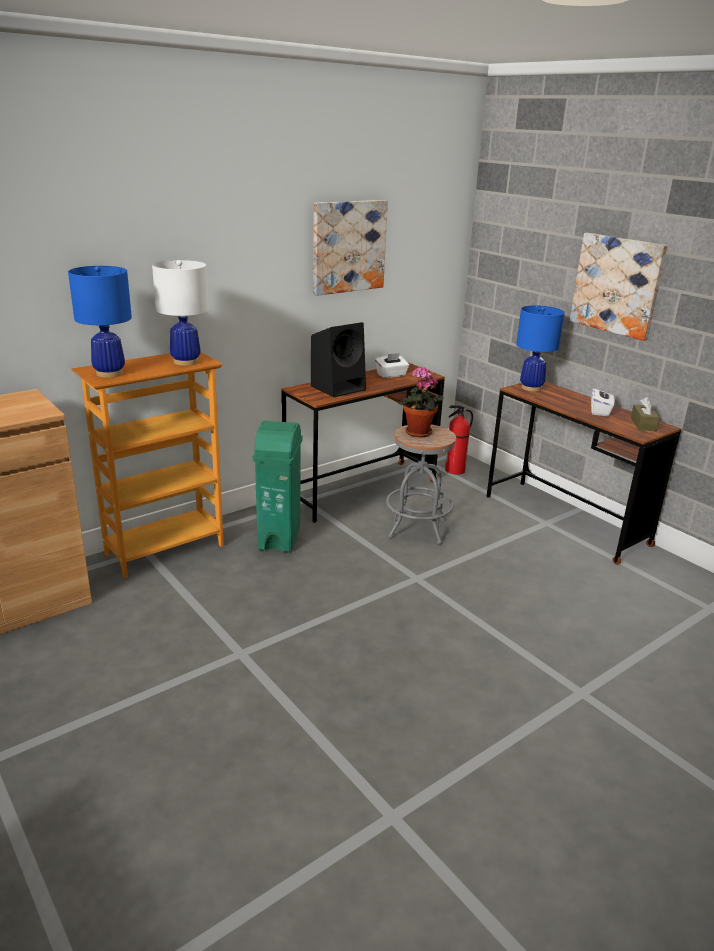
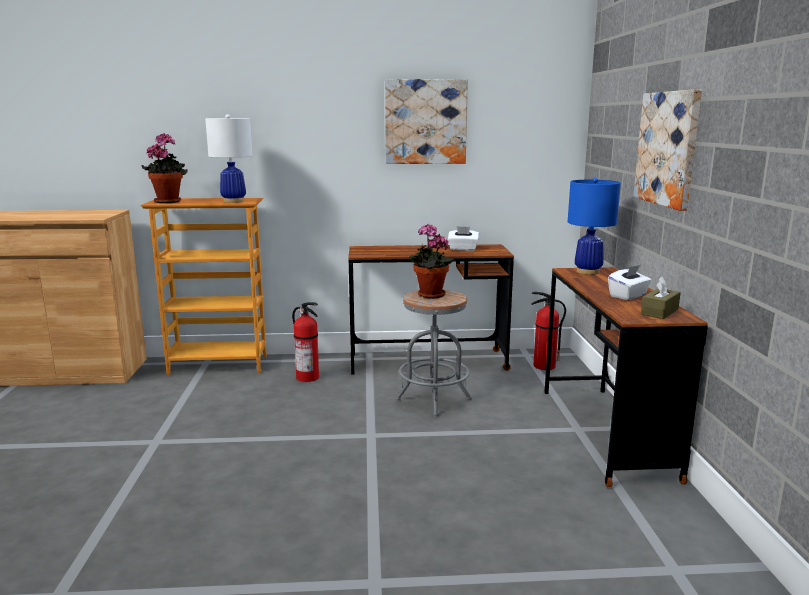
camera: 35 degrees right, 10 degrees down
blue table lamp [68,266,132,378] -> potted plant [141,133,187,203]
green trash can [253,421,303,553] -> fire extinguisher [292,302,319,382]
black speaker [311,322,366,397] -> none

